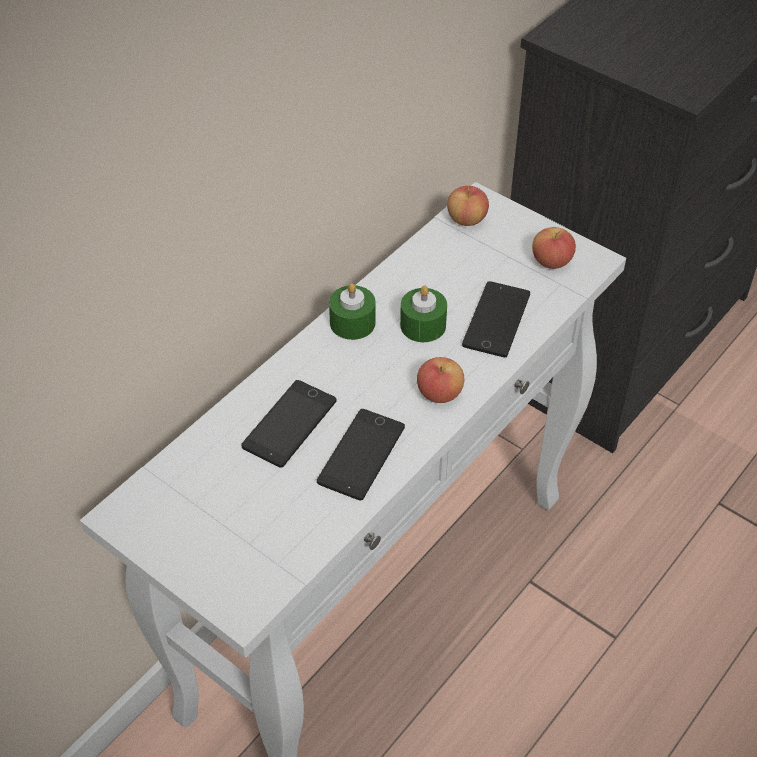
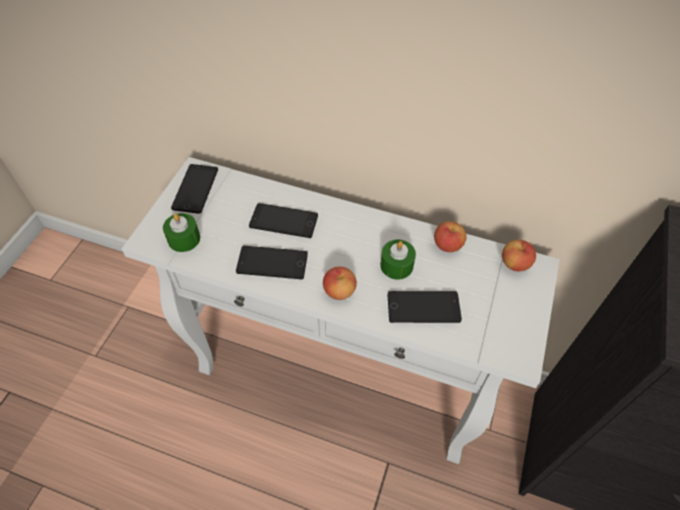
camera: 70 degrees right, 5 degrees up
green candle [329,283,376,340] -> green candle moved to [163,213,200,252]
apple [532,227,576,269] -> apple moved to [434,221,467,252]
none -> phone [171,164,218,214]

